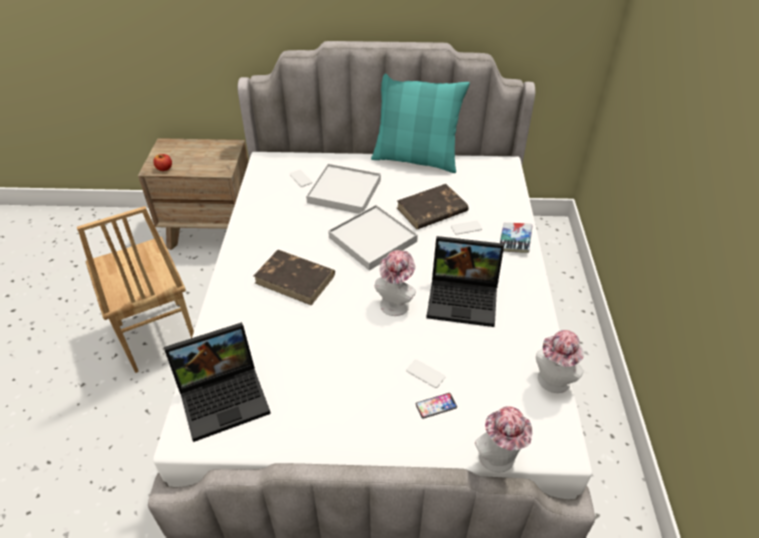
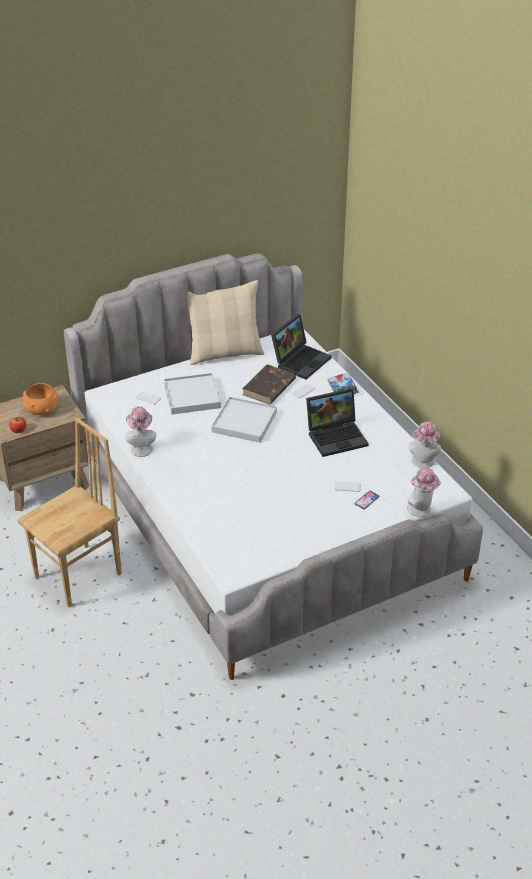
camera: 30 degrees left, 5 degrees down
brown chair [77,206,194,373] -> brown chair turned 75 degrees counterclockwise [17,417,122,607]
laptop [164,322,271,442] -> laptop moved to [271,314,332,380]
brown book [254,250,335,306] -> none
turquoise pillow [371,73,470,173] -> beige pillow [187,280,264,365]
hat [375,250,416,316] -> hat moved to [125,406,156,457]
none -> orange bowl [23,383,58,415]

